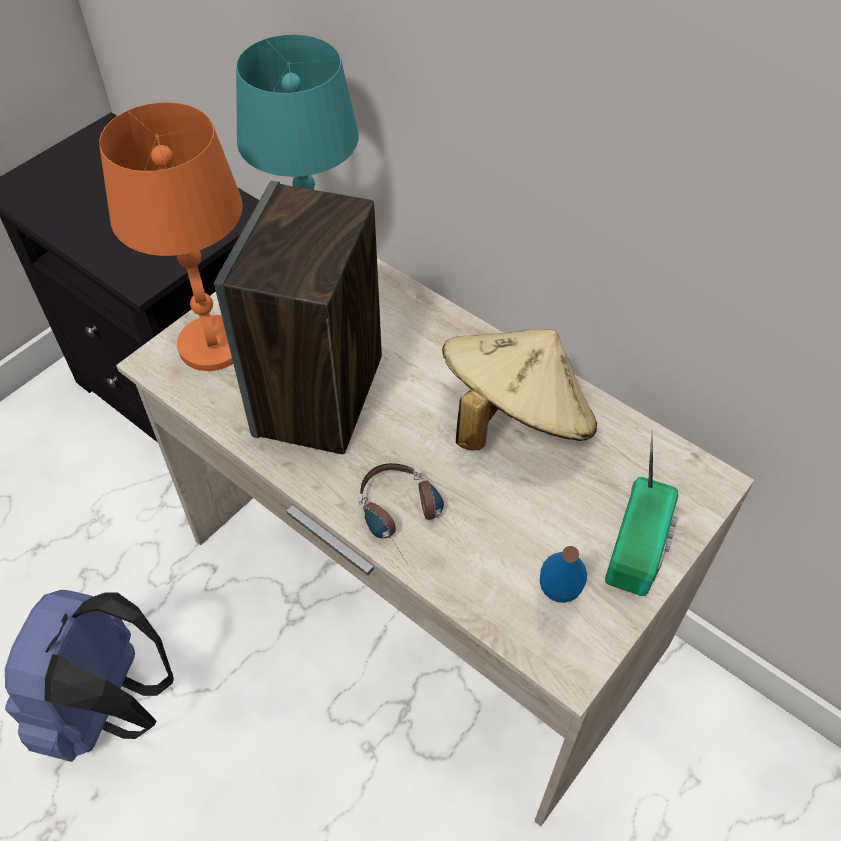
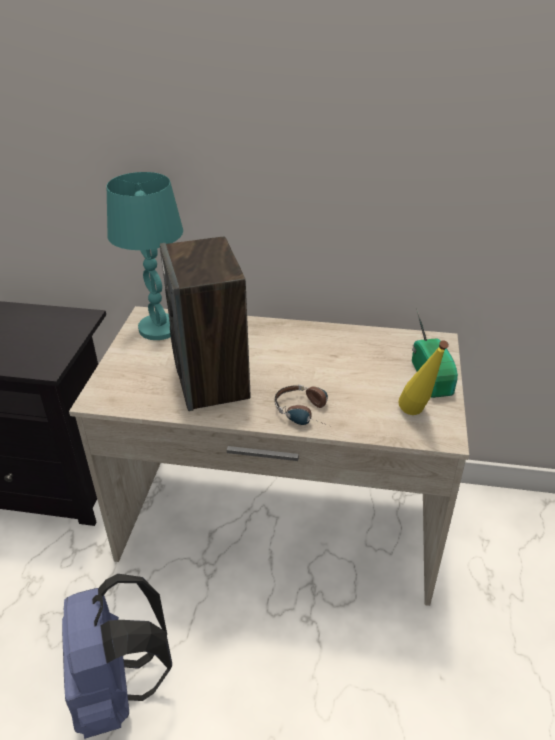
camera: 30 degrees left, 15 degrees down
orange table lamp [99,102,243,371] -> none
beige hat [442,329,597,450] -> none
blue bottle [540,546,587,603] -> yellow bottle [399,340,449,415]

